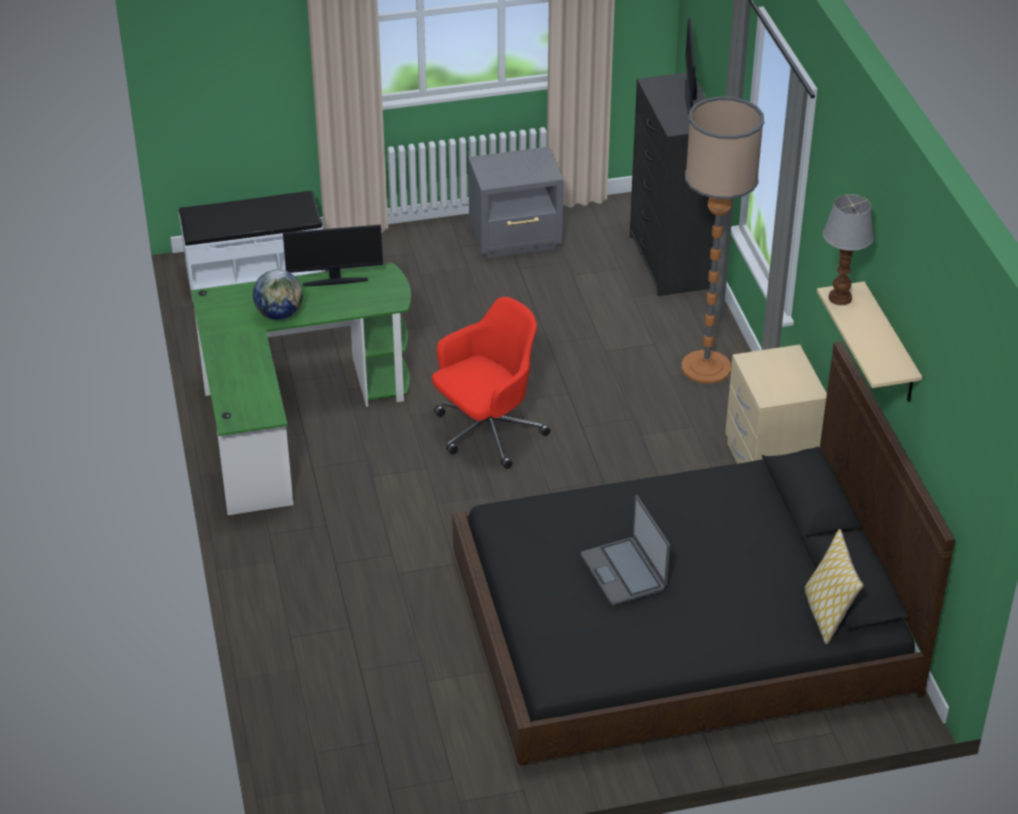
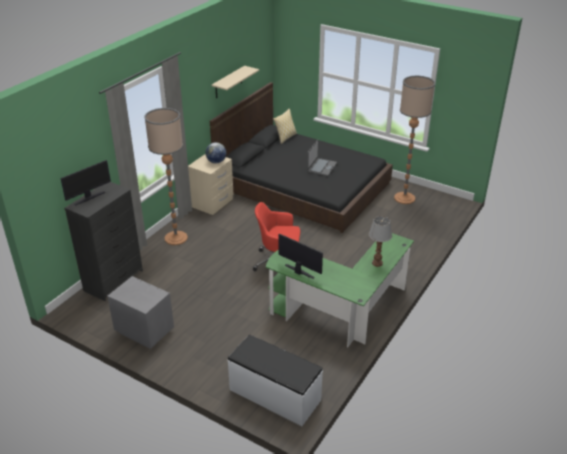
camera: 135 degrees left, 5 degrees down
globe [253,270,303,320] -> globe moved to [205,142,226,163]
table lamp [823,194,874,305] -> table lamp moved to [369,216,392,267]
none -> floor lamp [394,75,435,204]

